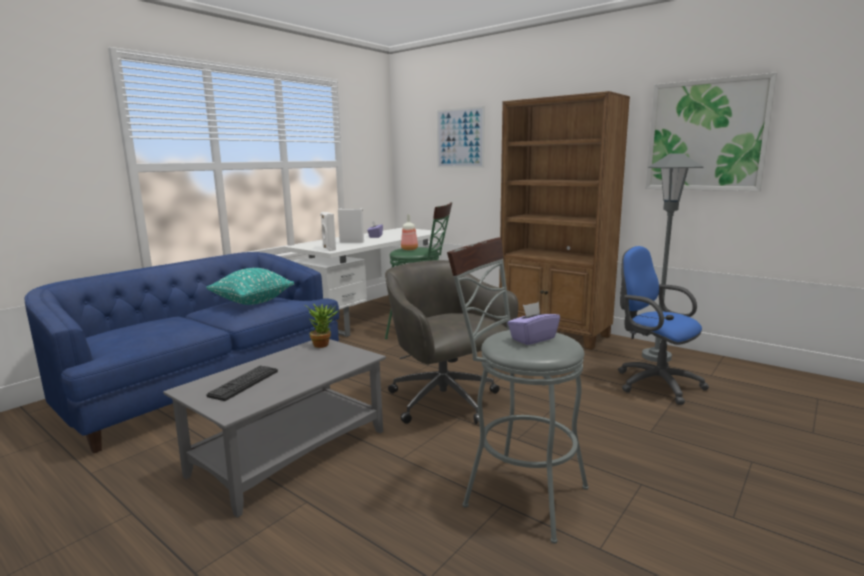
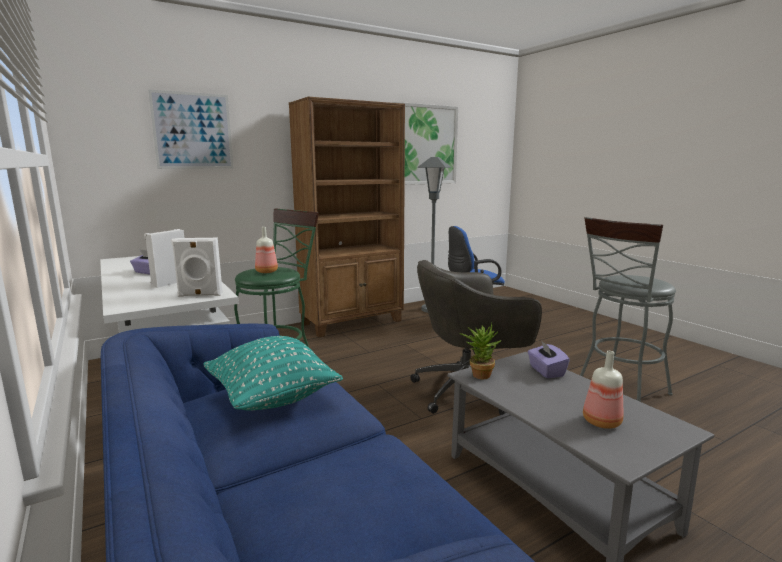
camera: 70 degrees left, 0 degrees up
keyboard [206,365,278,401] -> bottle [583,351,623,429]
purple tissue box [508,302,560,345] -> purple tissue box moved to [528,340,570,378]

